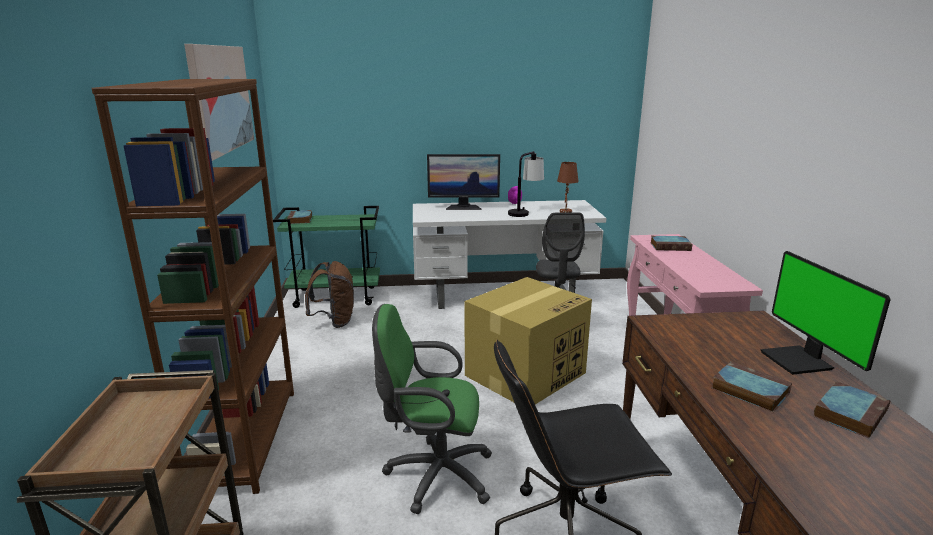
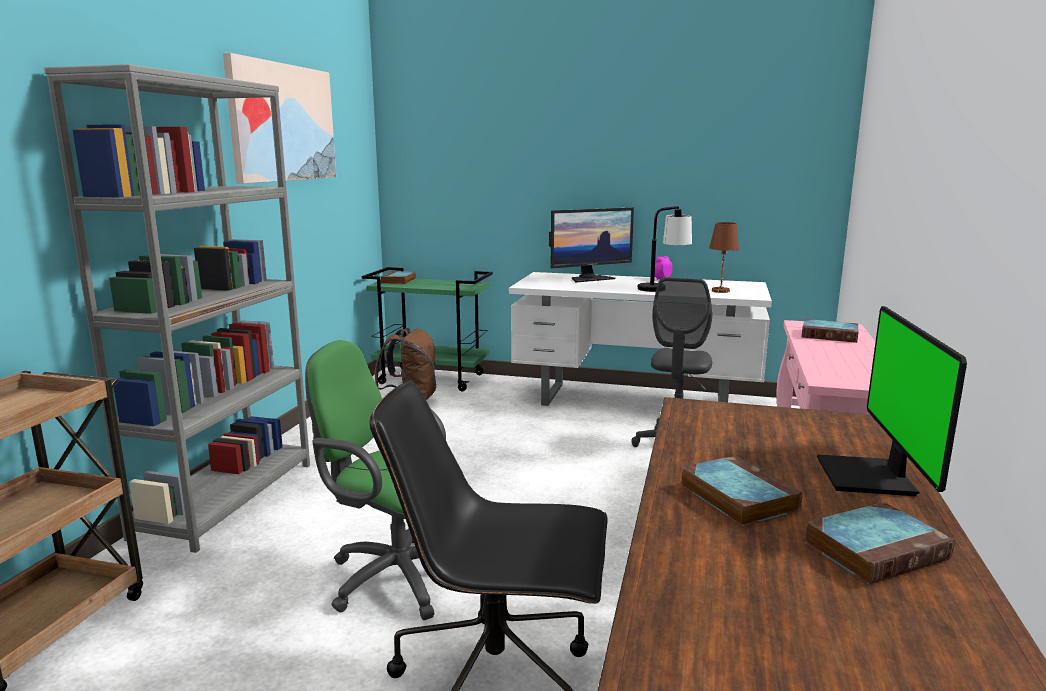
camera: 20 degrees right, 5 degrees down
brown bookcase [92,79,294,494] -> grey bookcase [44,64,310,553]
monitor [427,154,500,210] -> monitor turned 45 degrees counterclockwise [549,207,634,283]
cardboard box [465,277,592,404] -> none

